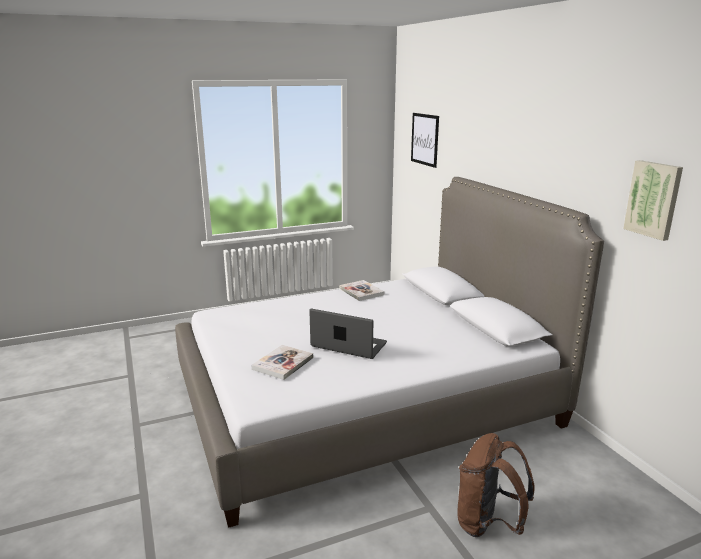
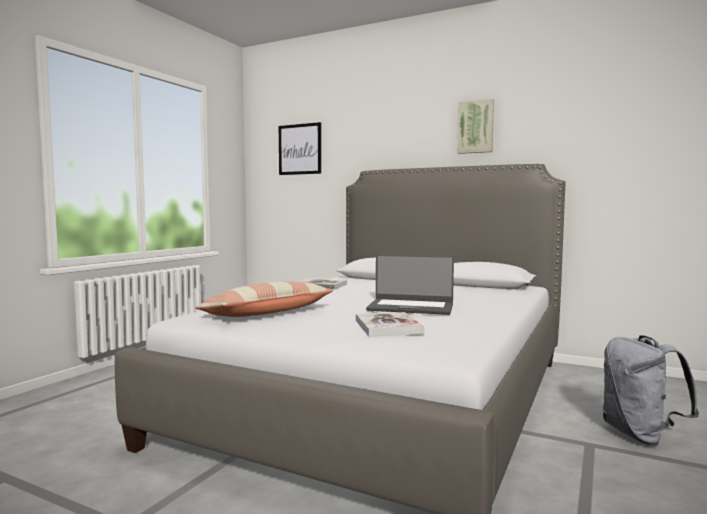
camera: 40 degrees left, 15 degrees down
laptop [309,308,387,359] -> laptop turned 150 degrees counterclockwise [366,254,454,315]
brown backpack [457,433,535,537] -> grey backpack [603,335,699,446]
picture [623,160,683,241] -> picture moved to [457,99,494,154]
none -> pillow [195,281,334,317]

